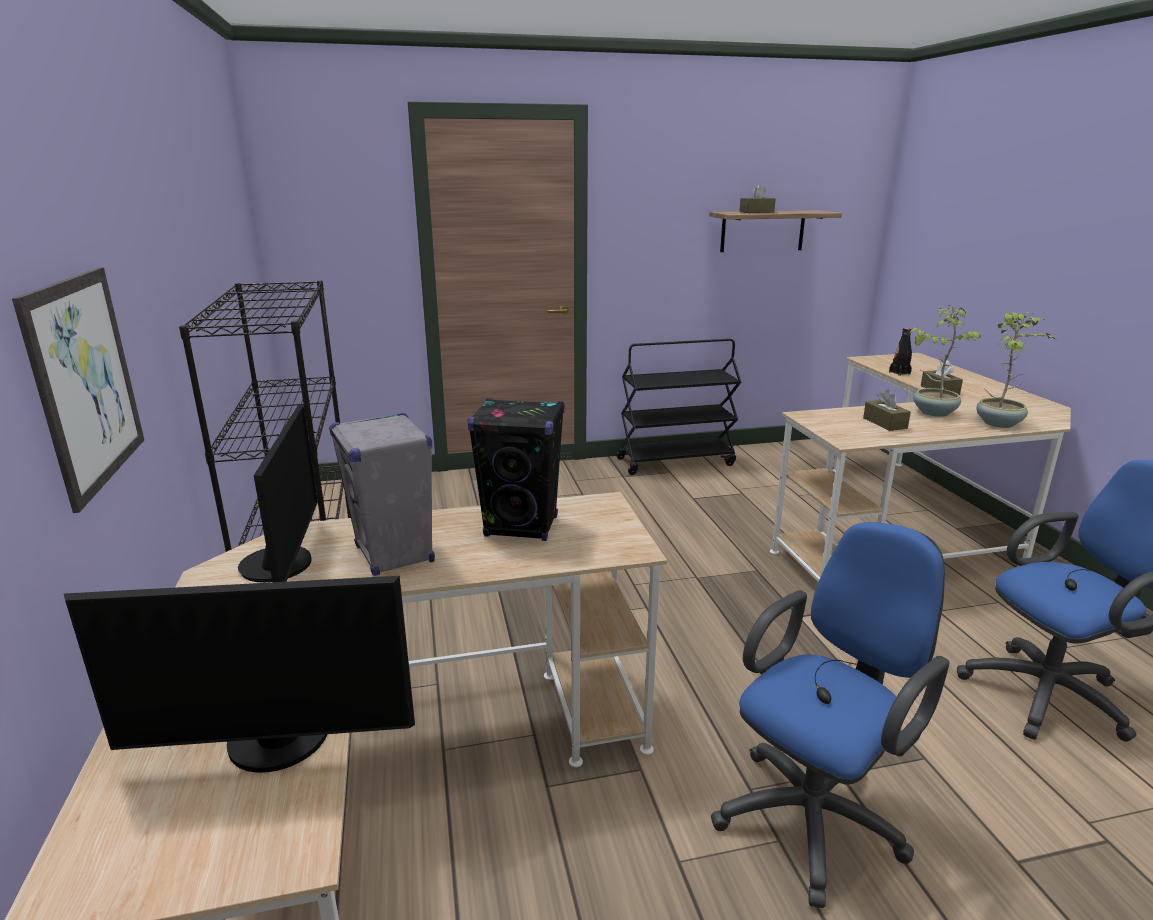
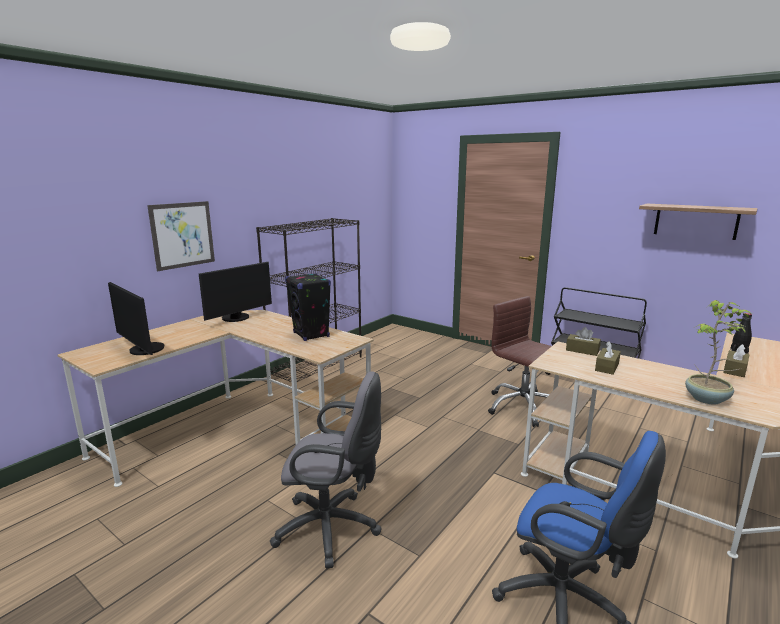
camera: 50 degrees right, 5 degrees down
grey speaker [329,412,435,576] -> none
blue office chair [711,522,949,908] -> grey office chair [270,371,381,568]
brown tissue box [739,184,776,213] -> brown tissue box moved to [566,327,601,356]
potted plant [910,305,981,417] -> none
none -> brown office chair [488,296,552,427]

